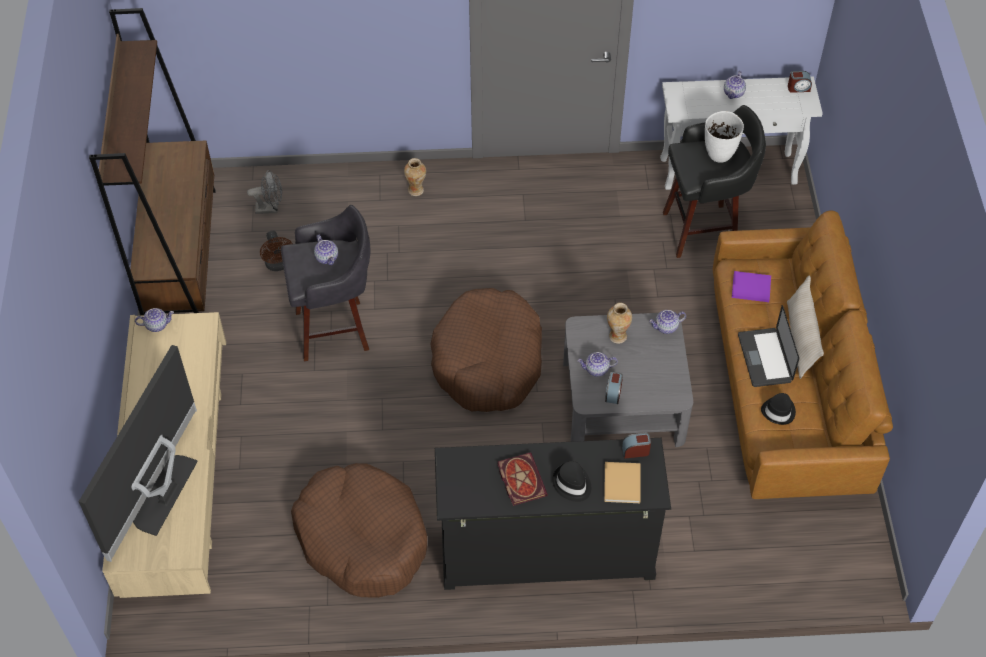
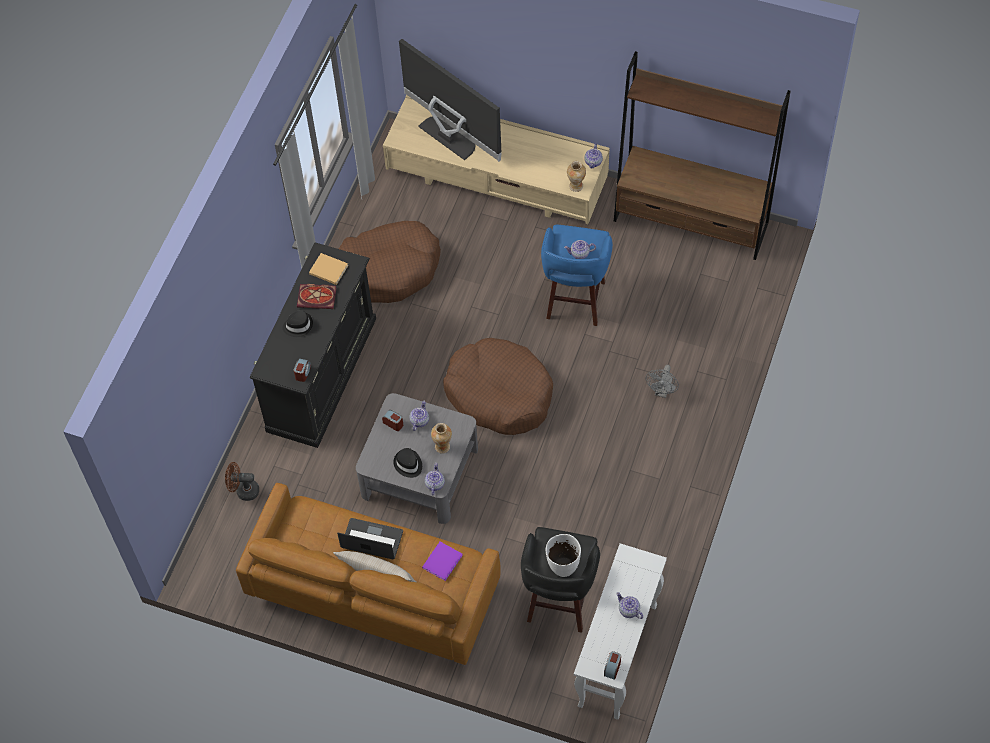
camera: 115 degrees right, 5 degrees up
grey fan [247,170,282,214] -> grey fan moved to [646,365,679,398]
brown fan [260,230,293,271] -> brown fan moved to [225,462,259,501]
grey stool [281,205,370,361] -> blue stool [541,225,613,326]
vase [404,158,426,196] -> vase moved to [567,161,586,192]
beige book [604,462,641,503] -> beige book moved to [309,253,348,285]
black hat [761,393,796,425] -> black hat moved to [393,448,422,478]

